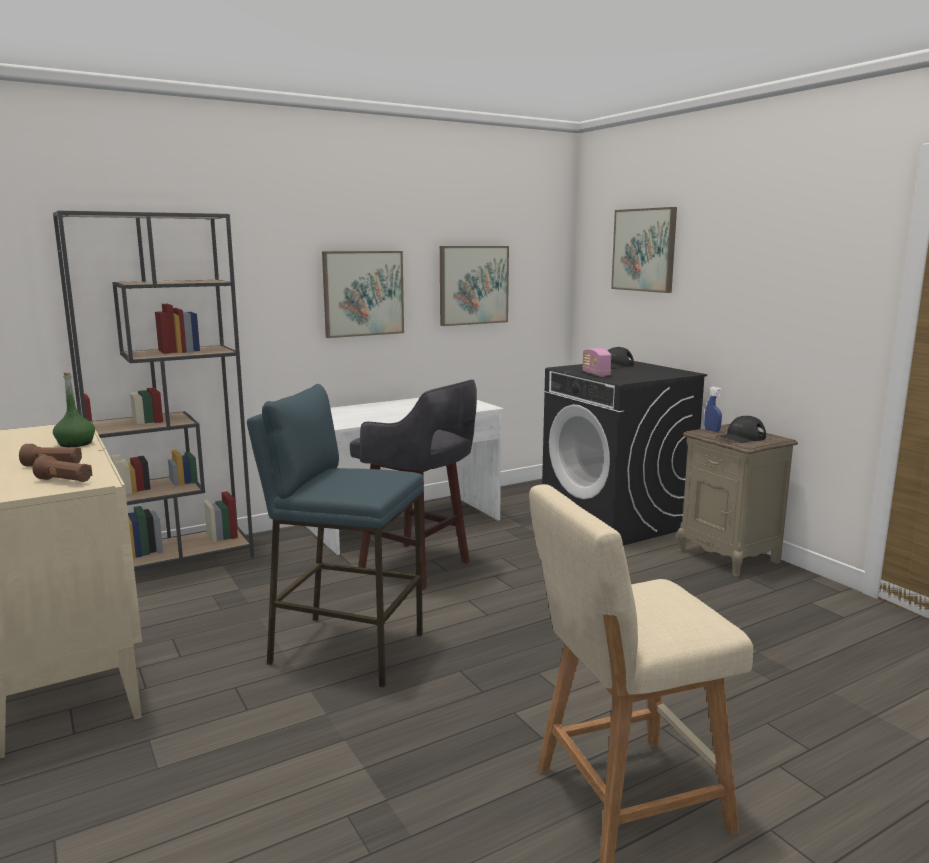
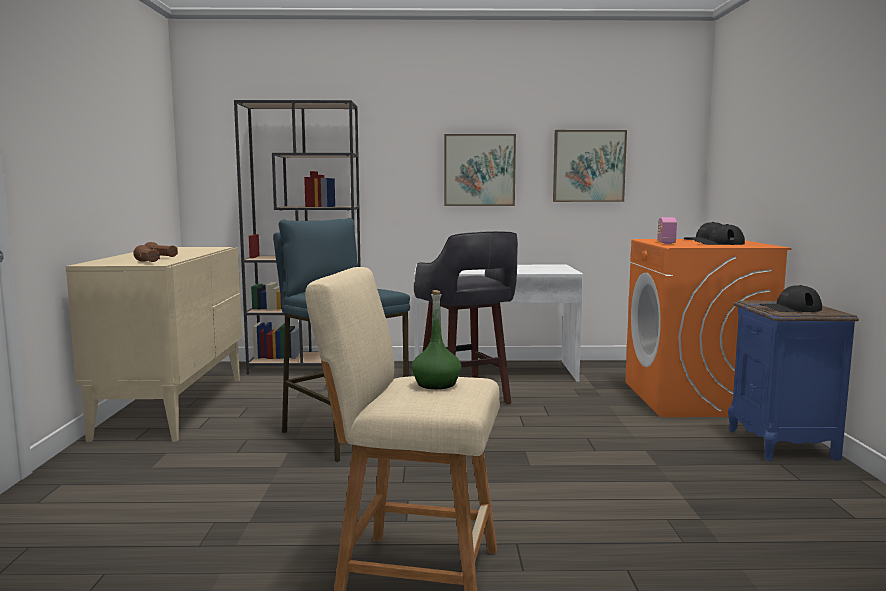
camera: 30 degrees right, 5 degrees down
green bottle [53,372,95,447] -> green bottle moved to [412,290,461,389]
black washing machine [542,360,707,546] -> orange washing machine [625,239,792,417]
picture [611,207,677,293] -> none
beige nightstand [677,424,798,577] -> blue nightstand [728,301,859,461]
blue spray bottle [704,387,722,432] -> none
none -> black cap [694,224,745,245]

